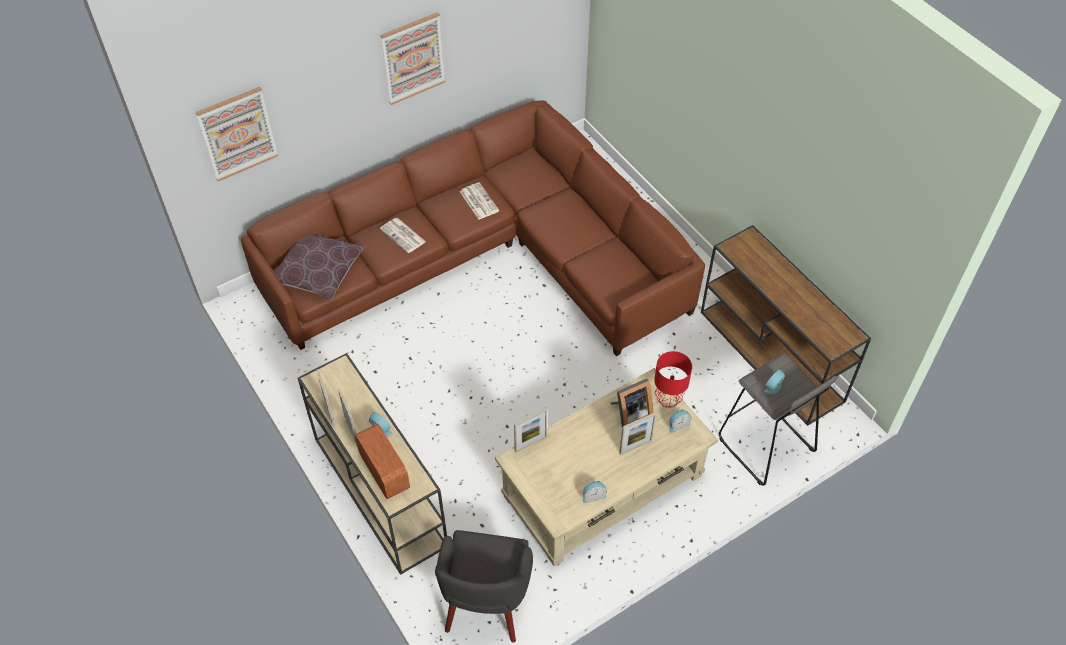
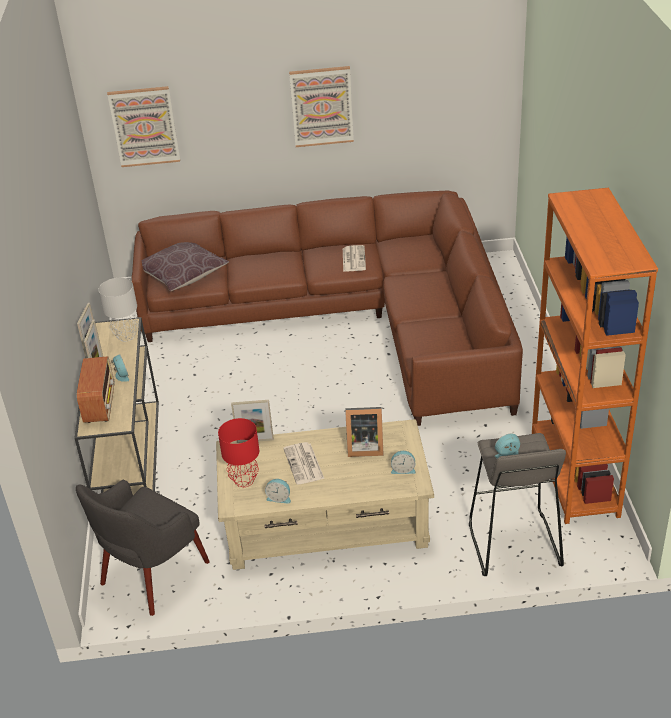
camera: 30 degrees right, 15 degrees down
newspaper [380,218,426,253] -> newspaper moved to [283,442,324,484]
picture frame [619,413,656,455] -> none
red table lamp [654,351,692,408] -> red table lamp moved to [218,418,259,487]
brown console table [701,225,871,426] -> orange bookcase [532,188,658,524]
none -> grey table lamp [98,278,139,341]

